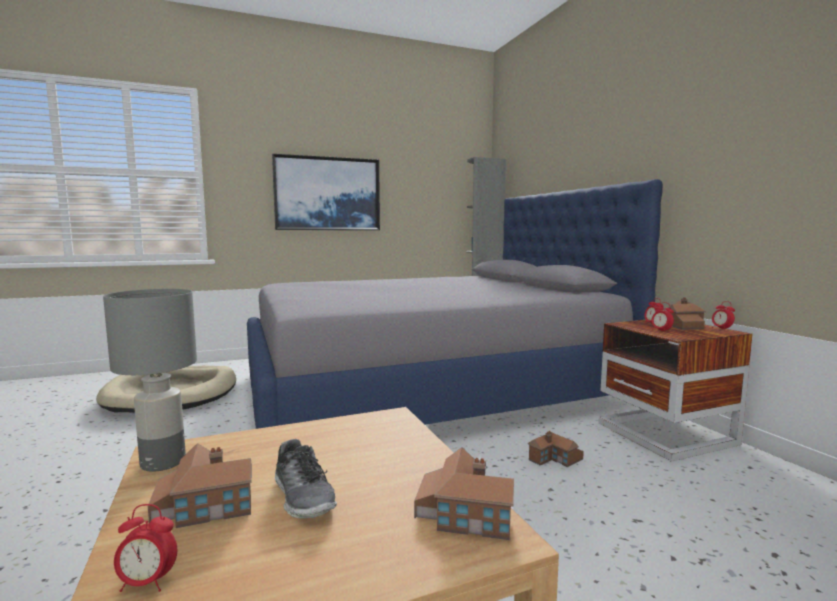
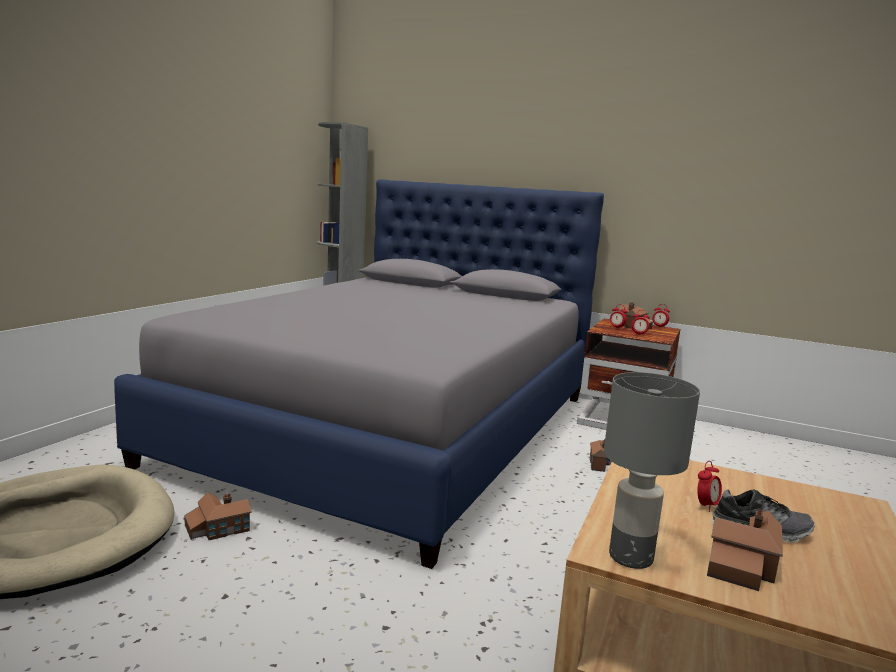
camera: 45 degrees left, 5 degrees up
alarm clock [114,504,177,592] -> alarm clock moved to [697,461,722,512]
picture [272,154,380,230] -> none
toy house [414,447,514,540] -> toy house moved to [184,492,251,540]

